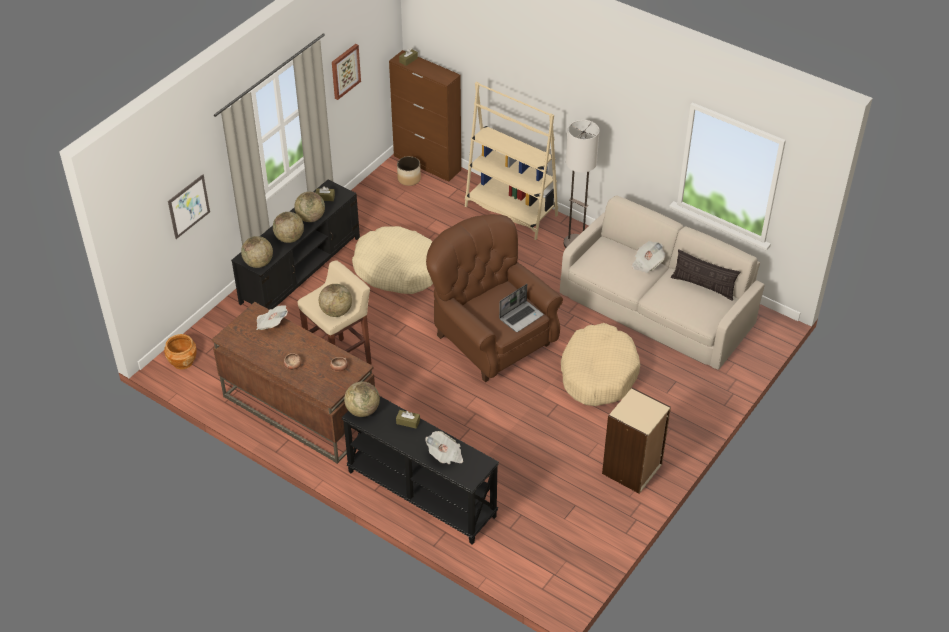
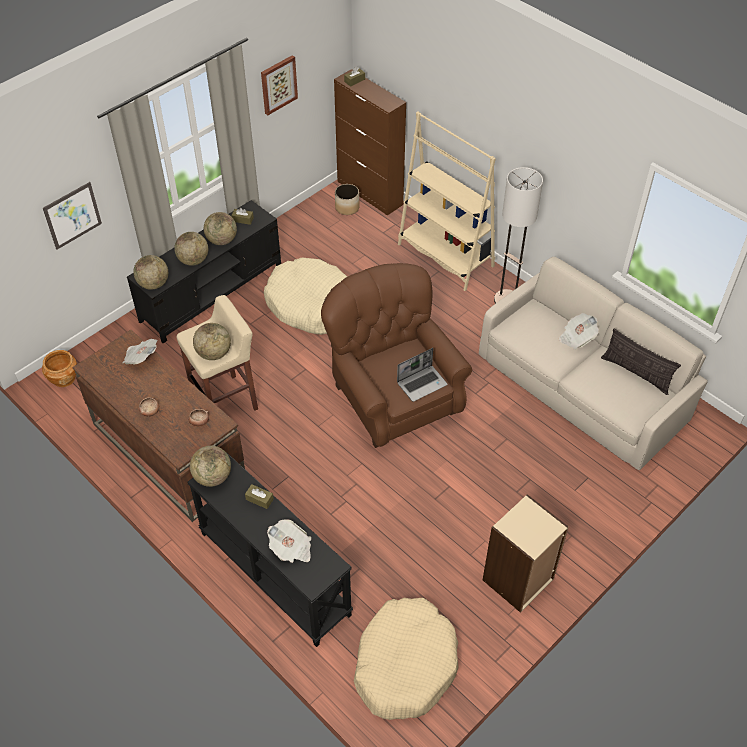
camera: 10 degrees right, 5 degrees up
beige dog bed [561,323,640,406] -> beige dog bed moved to [354,598,458,720]

